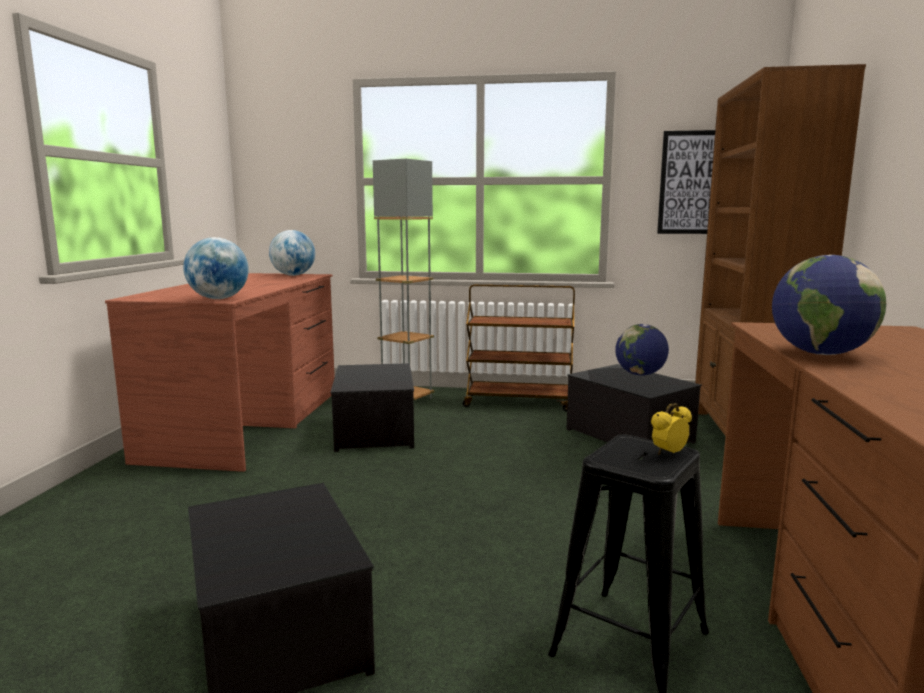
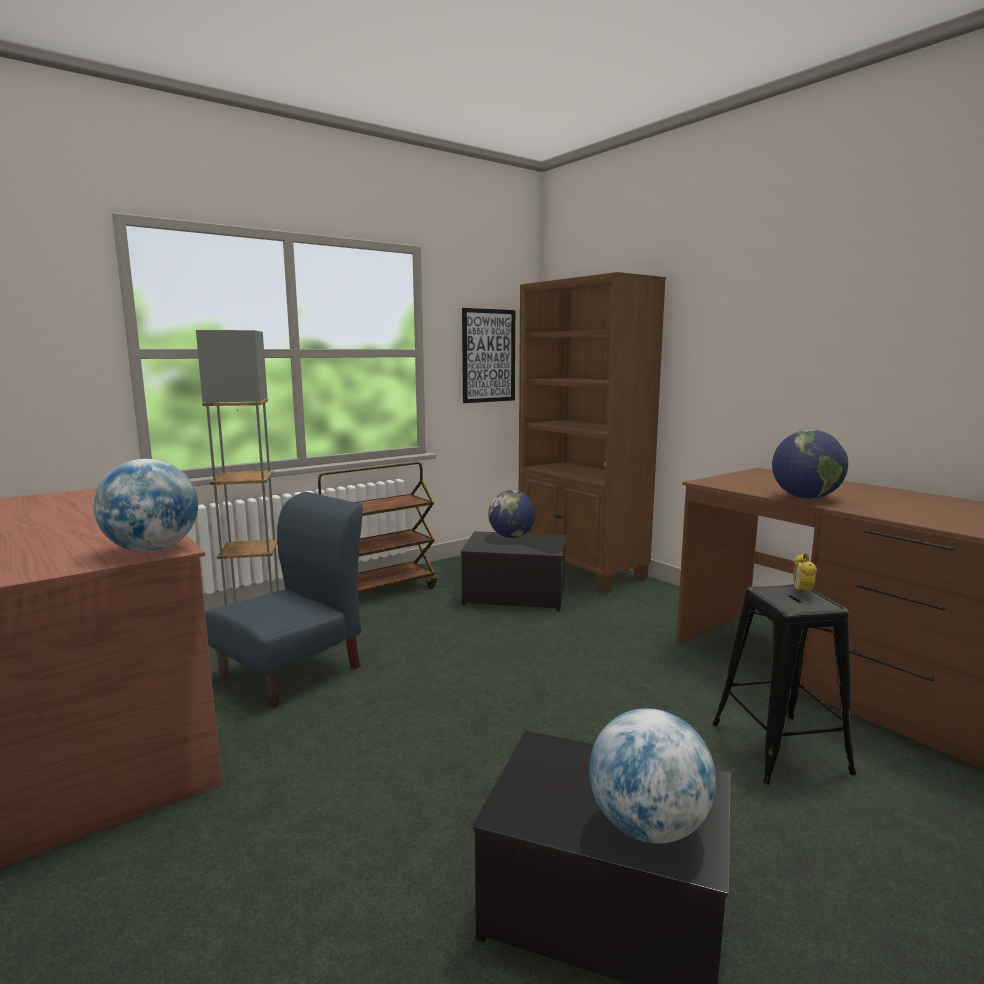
camera: 45 degrees left, 0 degrees up
globe [269,230,315,276] -> globe moved to [589,708,716,844]
storage box [330,363,414,452] -> blue chair [205,492,363,707]

